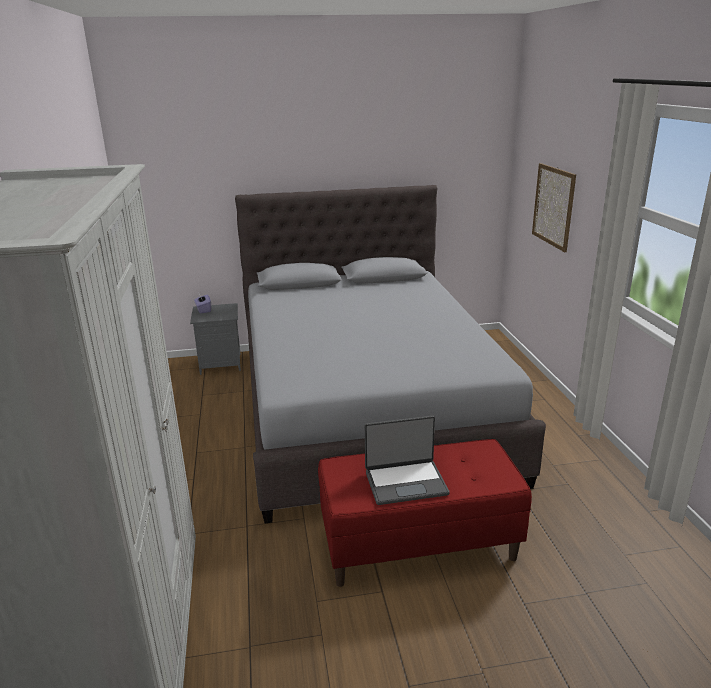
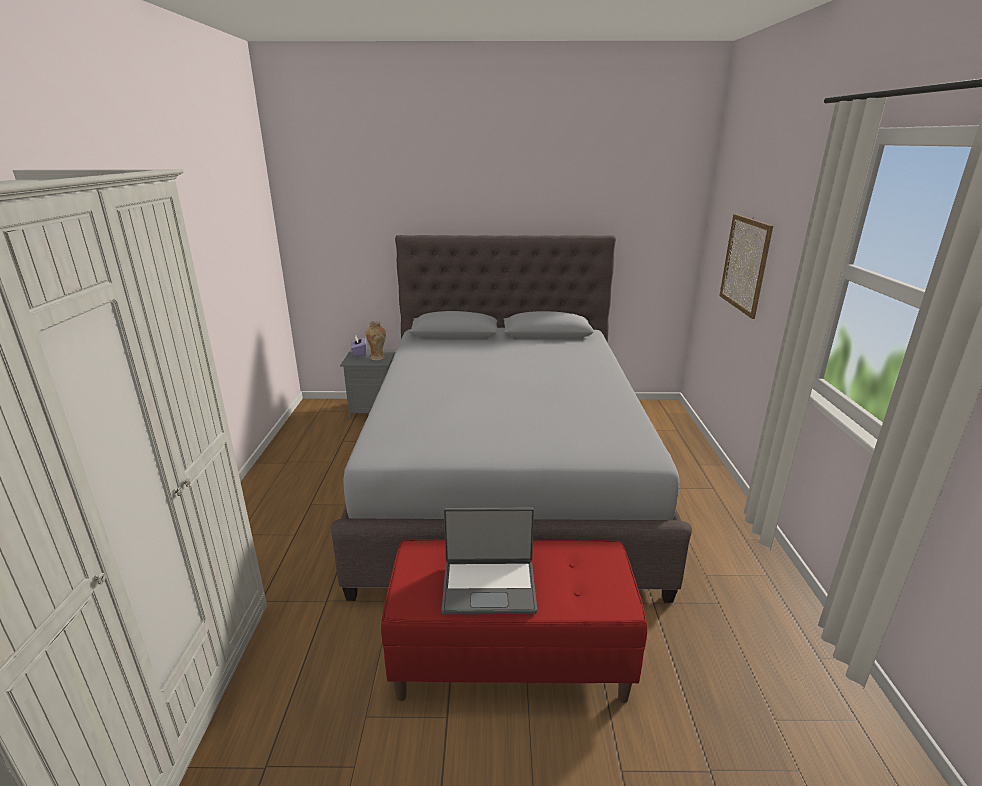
camera: 10 degrees right, 0 degrees up
none -> vase [366,321,386,361]

